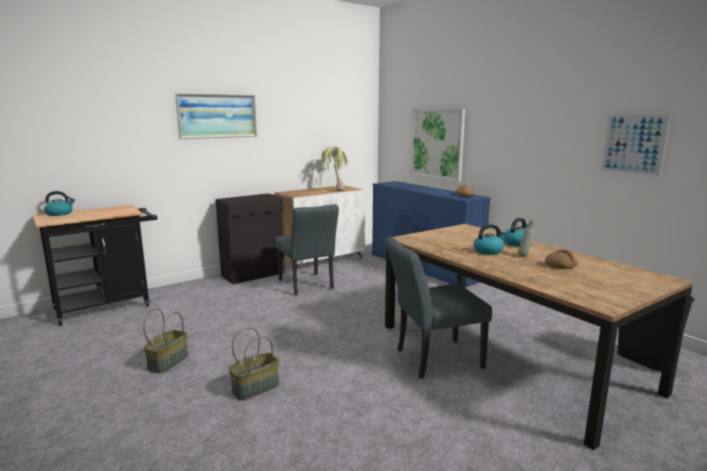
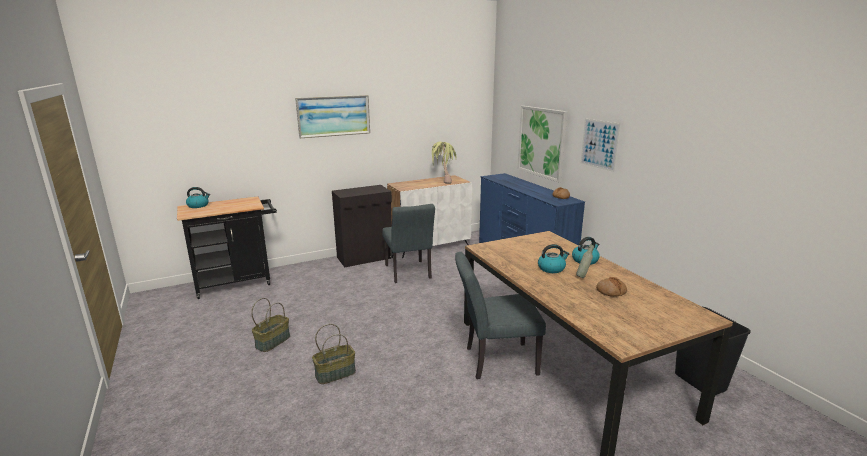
camera: 10 degrees right, 5 degrees up
picture [600,114,671,177] -> picture moved to [581,118,621,172]

